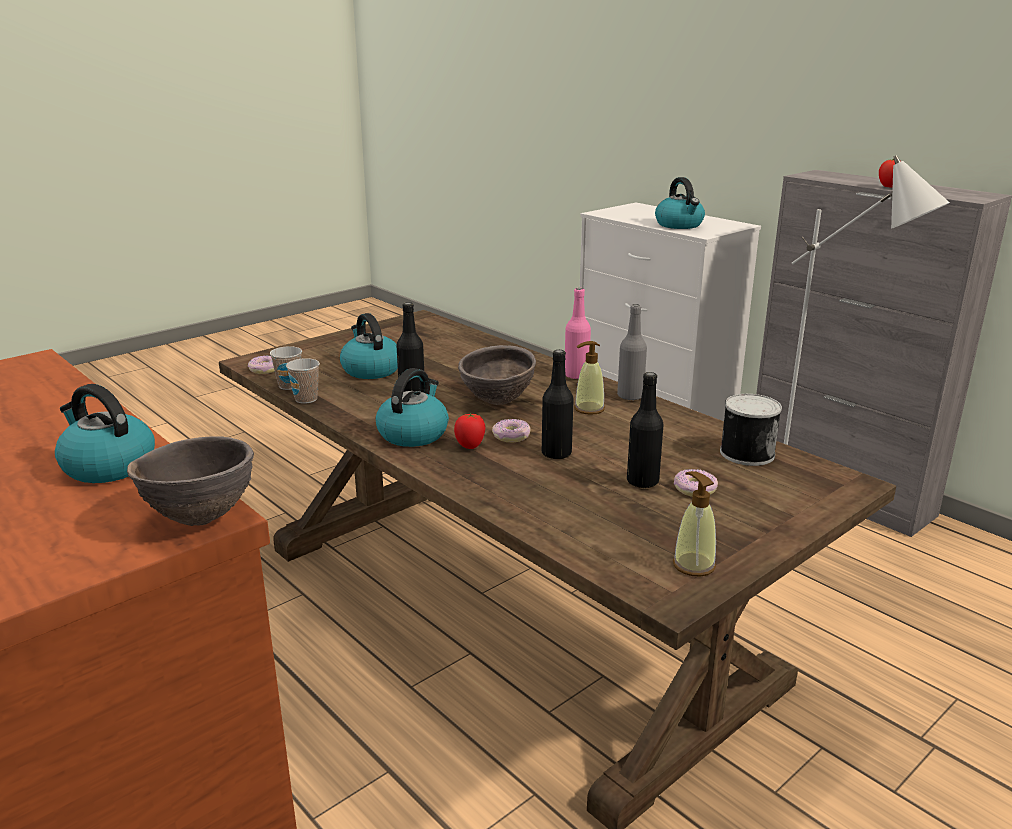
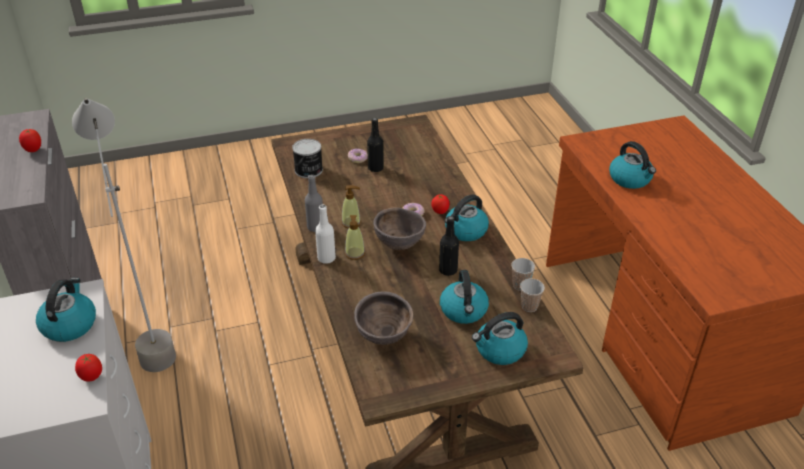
camera: 155 degrees left, 15 degrees up
brown bowl [127,436,254,526] -> brown bowl moved to [354,291,413,345]
donut [248,356,275,374] -> none
black bottle [542,350,574,459] -> none
pink bottle [565,288,591,379] -> white bottle [315,205,336,264]
soap dispenser [673,471,716,576] -> soap dispenser moved to [345,215,365,260]
none -> tomato [75,354,102,382]
none -> kettle [472,312,528,365]

